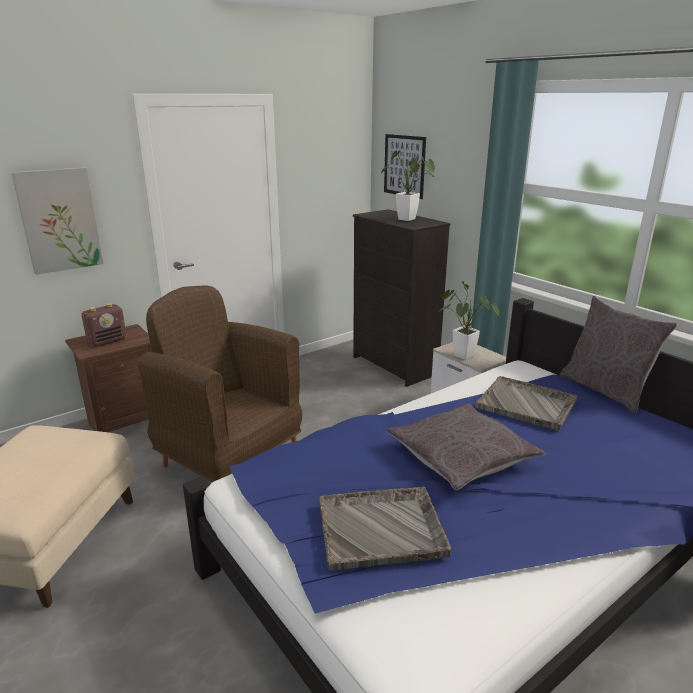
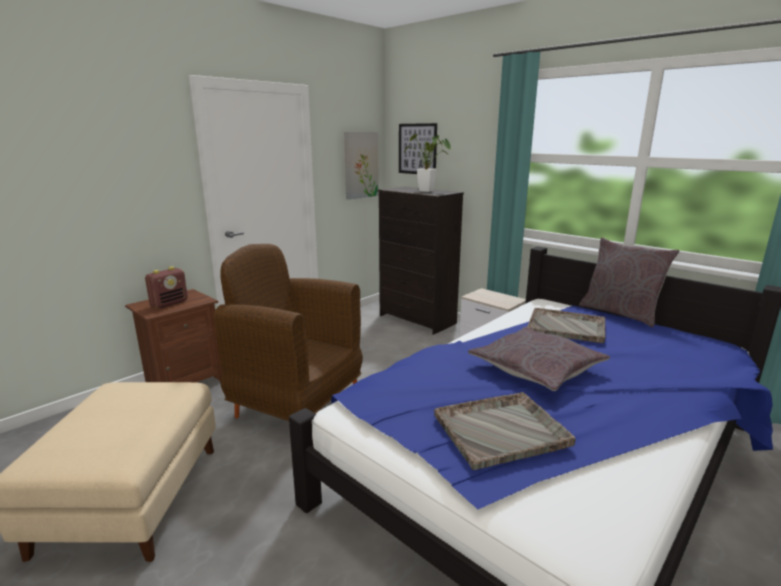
camera: 10 degrees left, 5 degrees down
picture [11,167,103,275] -> picture moved to [344,132,379,200]
potted plant [438,281,499,360] -> none

